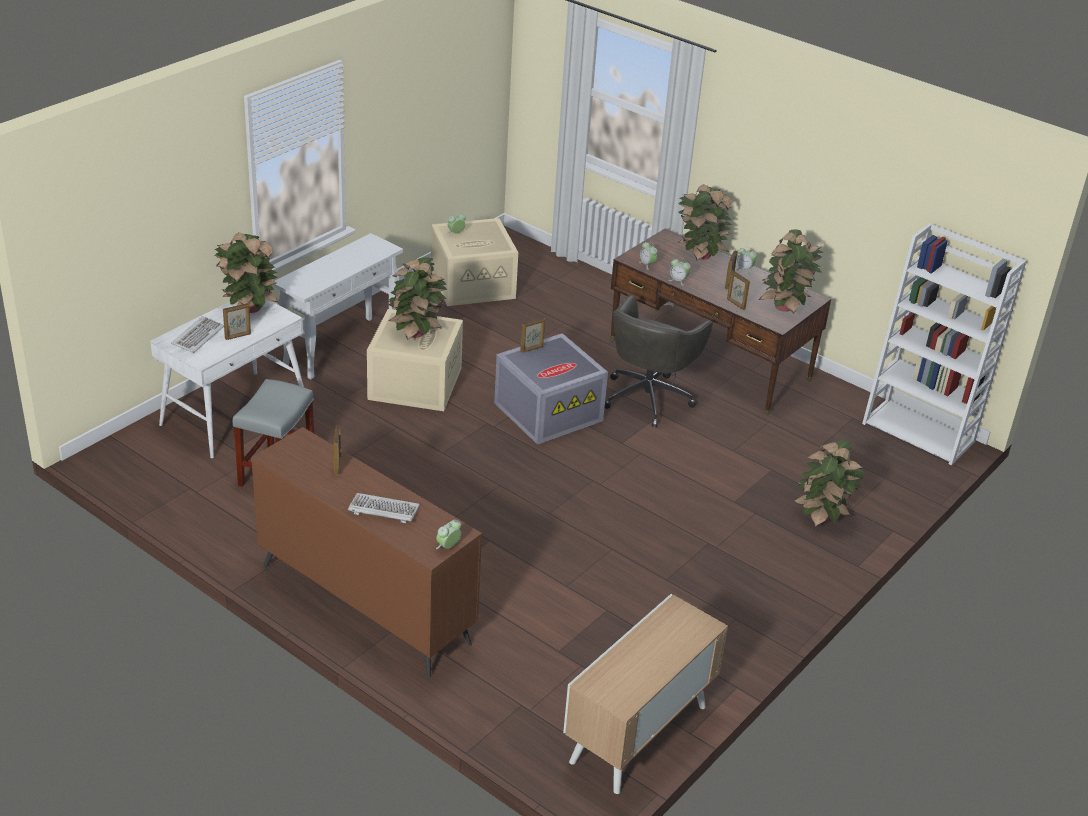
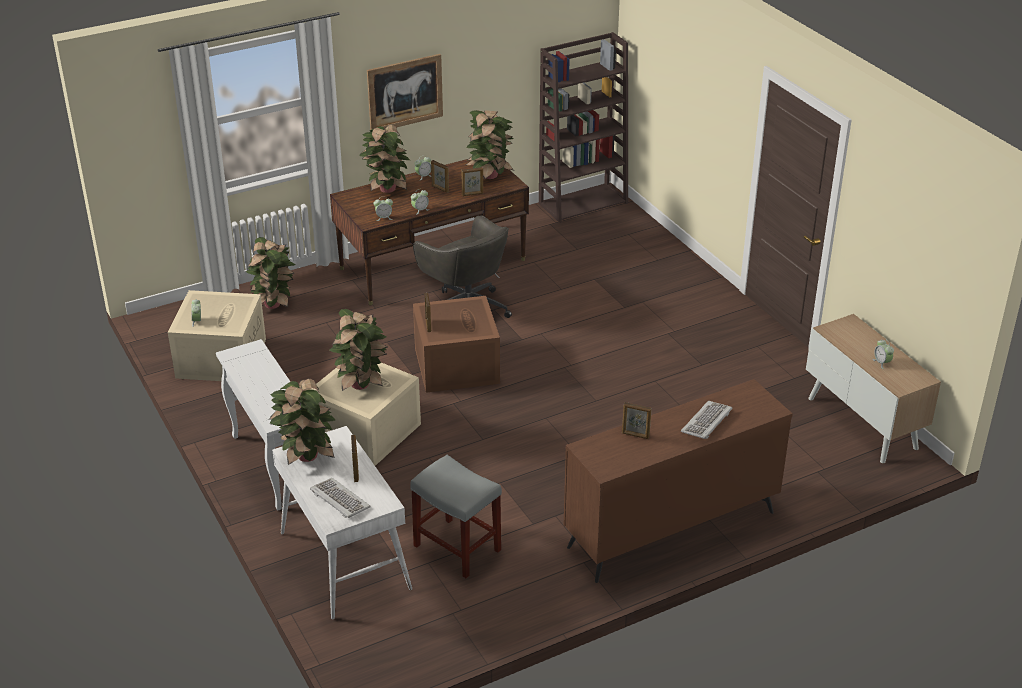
camera: 65 degrees left, 0 degrees up
alarm clock [436,520,461,549] -> alarm clock moved to [873,339,894,369]
grey storage box [494,333,608,445] -> brown storage box [413,296,500,393]
potted plant [793,440,866,527] -> potted plant moved to [246,237,295,309]
white bookcase [862,223,1027,465] -> brown bookcase [539,32,628,223]
none -> picture [367,54,443,130]

